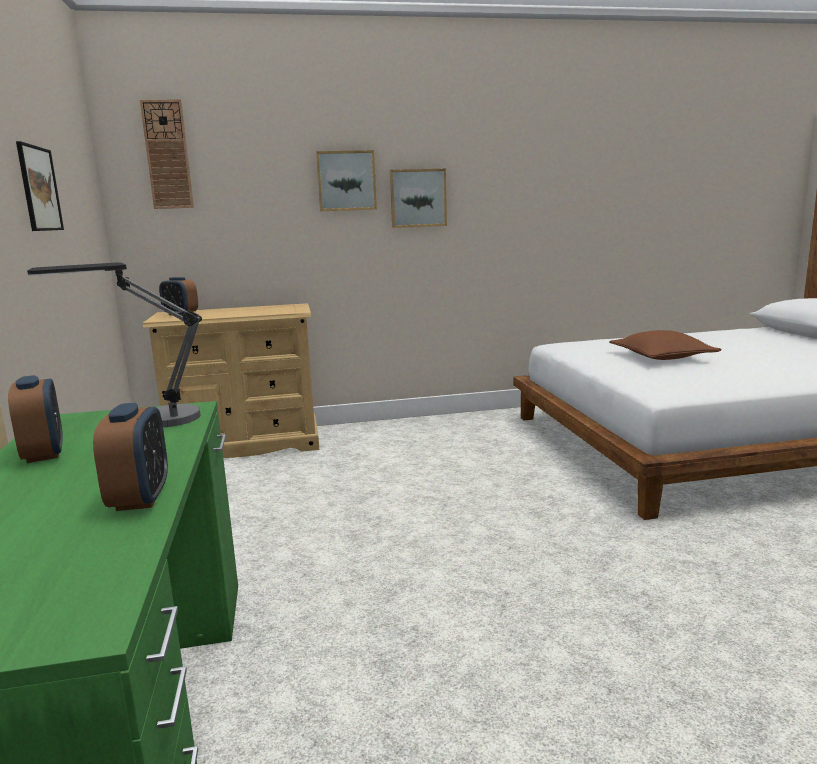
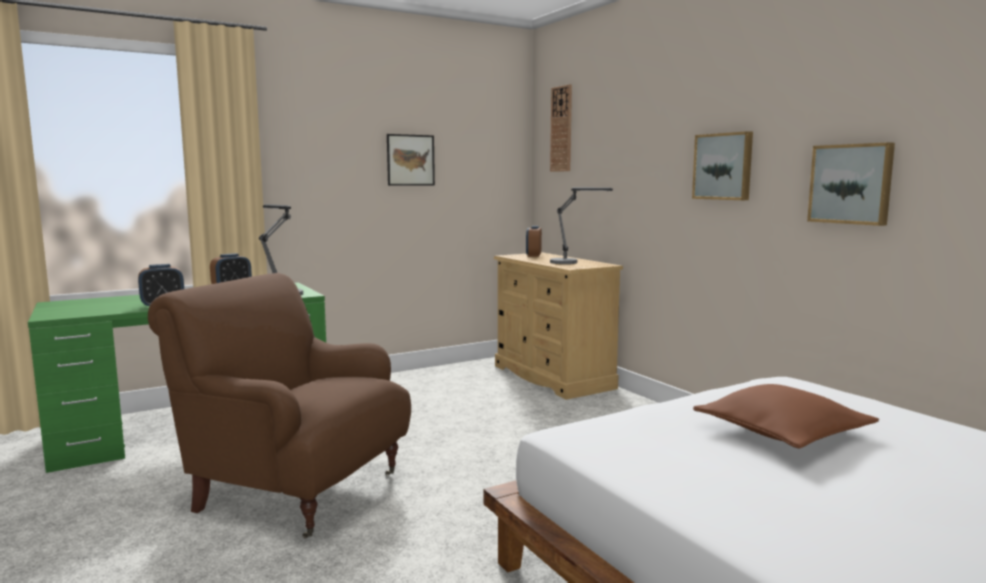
camera: 70 degrees right, 5 degrees down
picture [316,150,377,211] -> picture moved to [807,142,895,226]
none -> brown armchair [148,273,411,538]
none -> table lamp [550,187,613,264]

